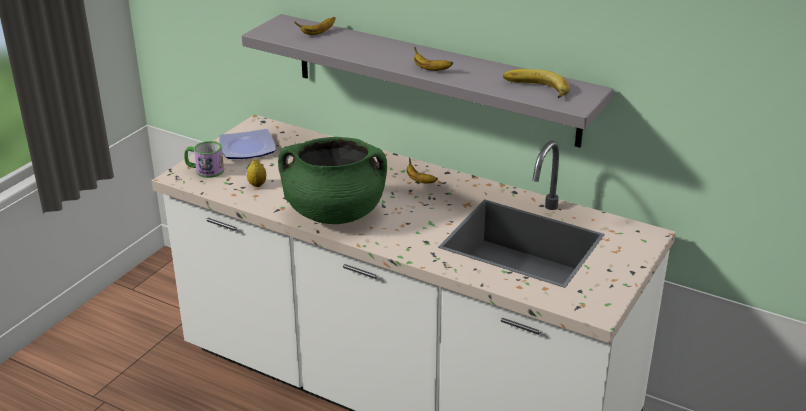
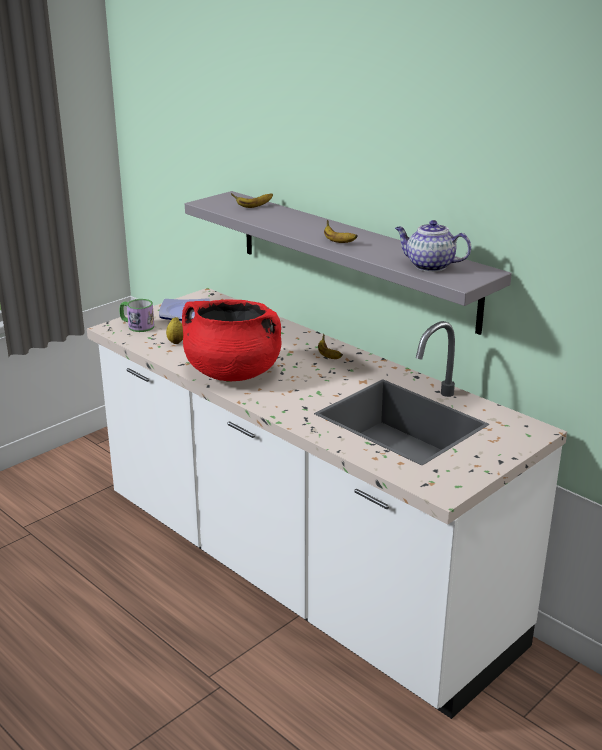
camera: 15 degrees right, 5 degrees down
green cooking pot [278,137,387,224] -> red cooking pot [182,300,281,381]
banana [503,69,570,98] -> teapot [395,220,471,272]

